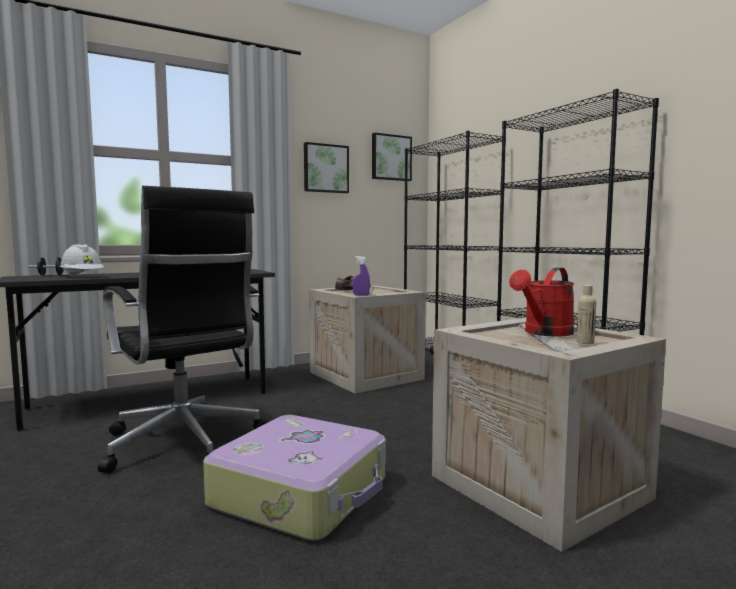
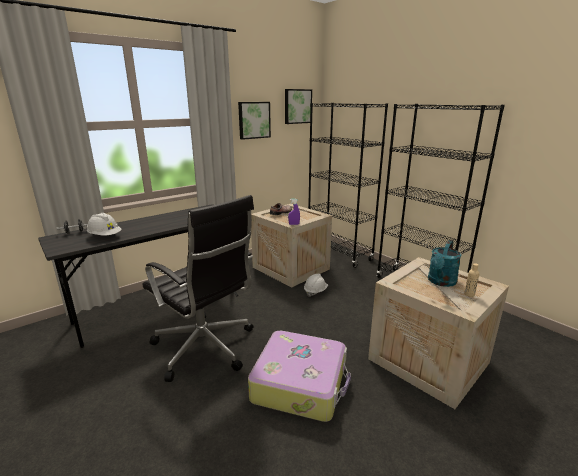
camera: 10 degrees left, 15 degrees up
red watering can [509,268,574,336] -> turquoise watering can [428,240,462,287]
none -> white hard hat [304,274,328,297]

